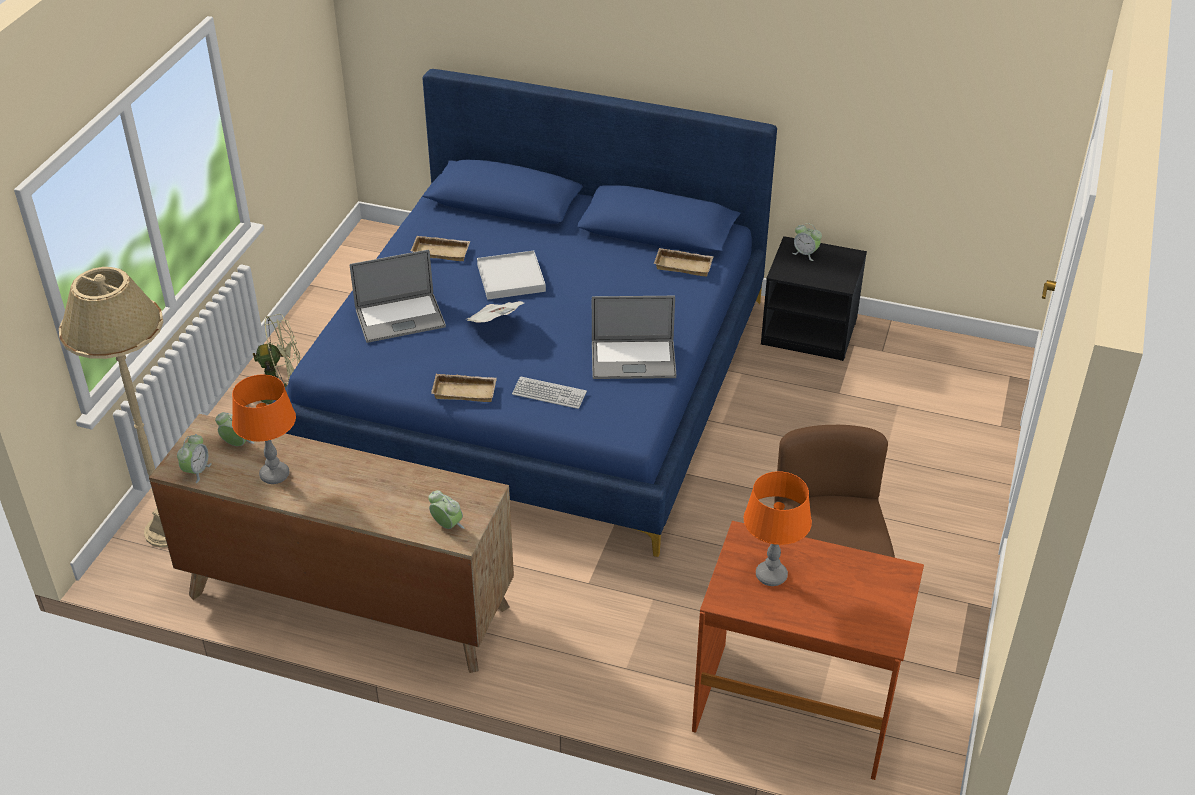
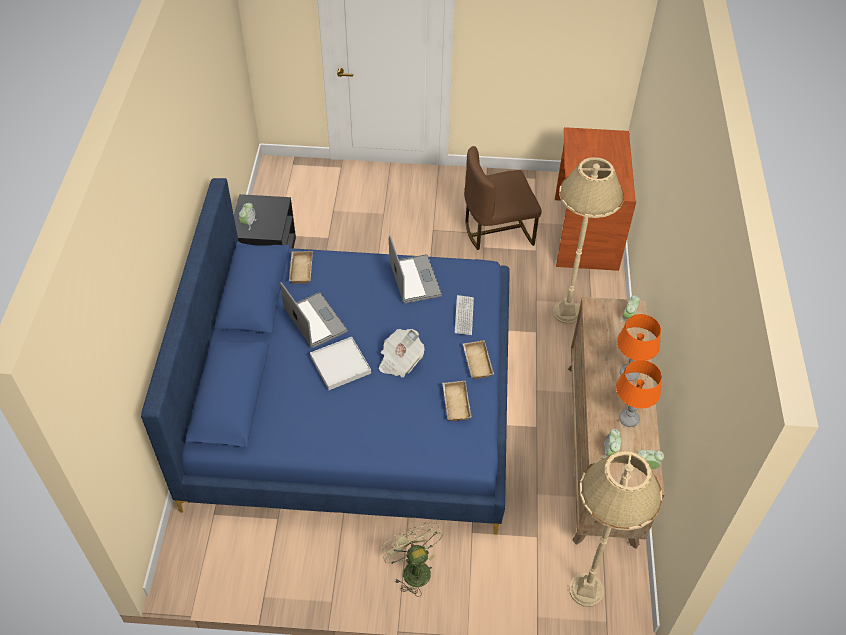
camera: 105 degrees left, 10 degrees up
laptop [350,249,446,343] -> laptop moved to [280,282,348,348]
beige tray [411,236,471,261] -> beige tray moved to [442,381,472,421]
orange table lamp [744,471,812,586] -> orange table lamp moved to [617,314,661,381]
none -> beige floor lamp [553,157,624,324]

